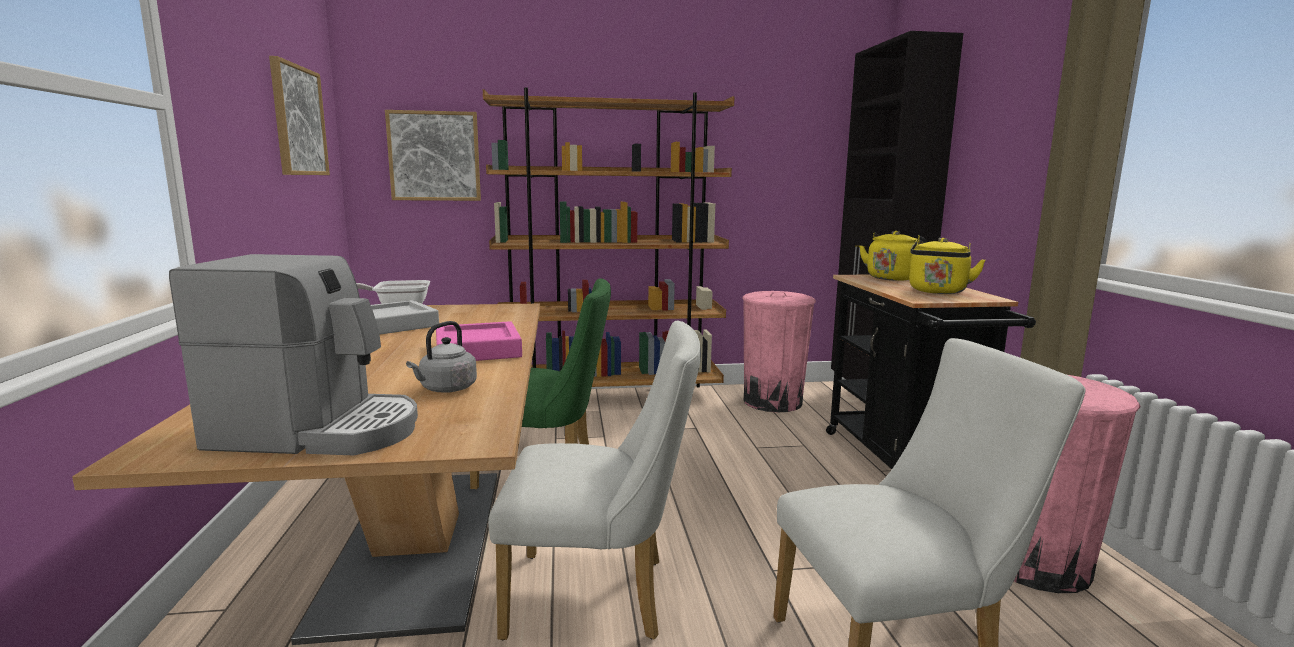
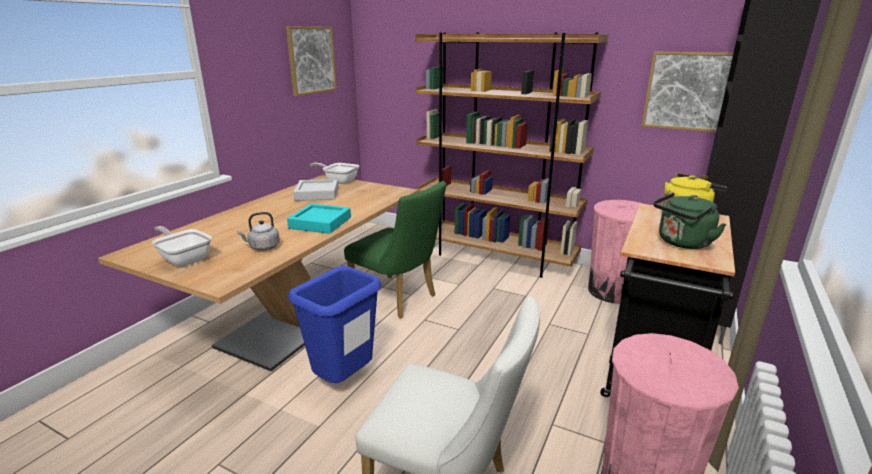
camera: 35 degrees right, 10 degrees up
coffee machine [169,254,418,455] -> frying pan [151,226,212,267]
picture [385,110,481,201] -> picture moved to [642,51,733,132]
pink tray [436,321,522,361] -> turquoise tray [287,204,351,234]
white chair [488,321,701,640] -> blue trash can [288,266,381,383]
yellow kettle [909,238,986,294] -> green kettle [654,192,727,249]

